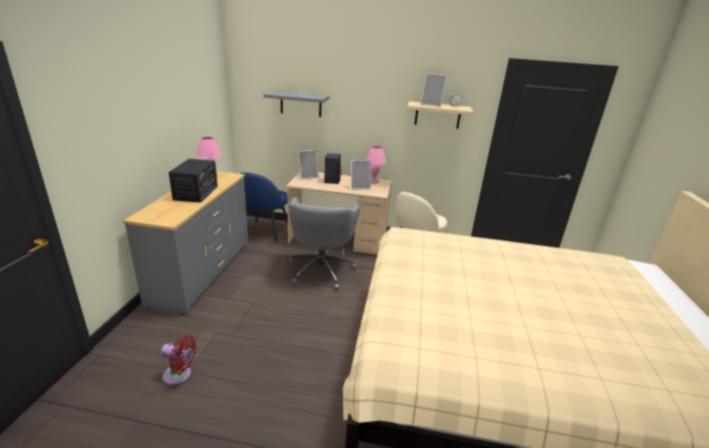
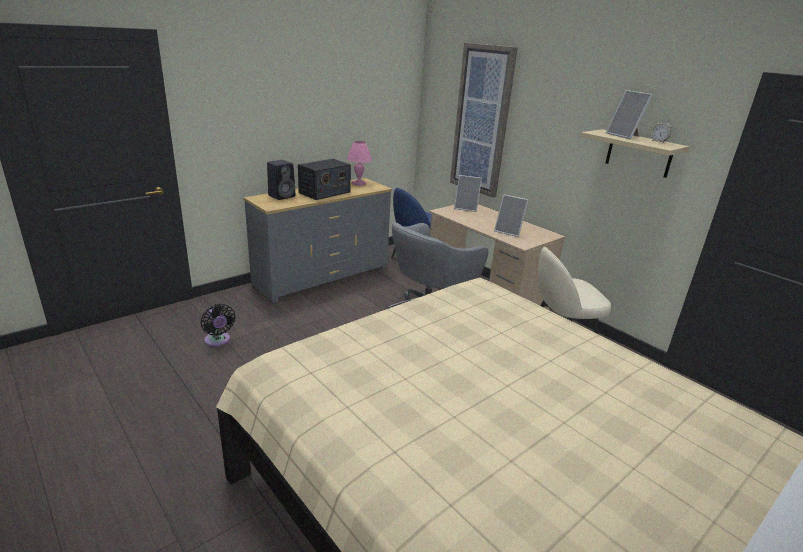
camera: 40 degrees right, 0 degrees up
red fan [161,335,197,386] -> black fan [200,304,235,347]
grey shelf [263,91,329,117] -> picture [450,43,518,198]
black speaker [324,153,341,184] -> black speaker moved to [267,160,295,200]
pink table lamp [366,146,387,184] -> none

